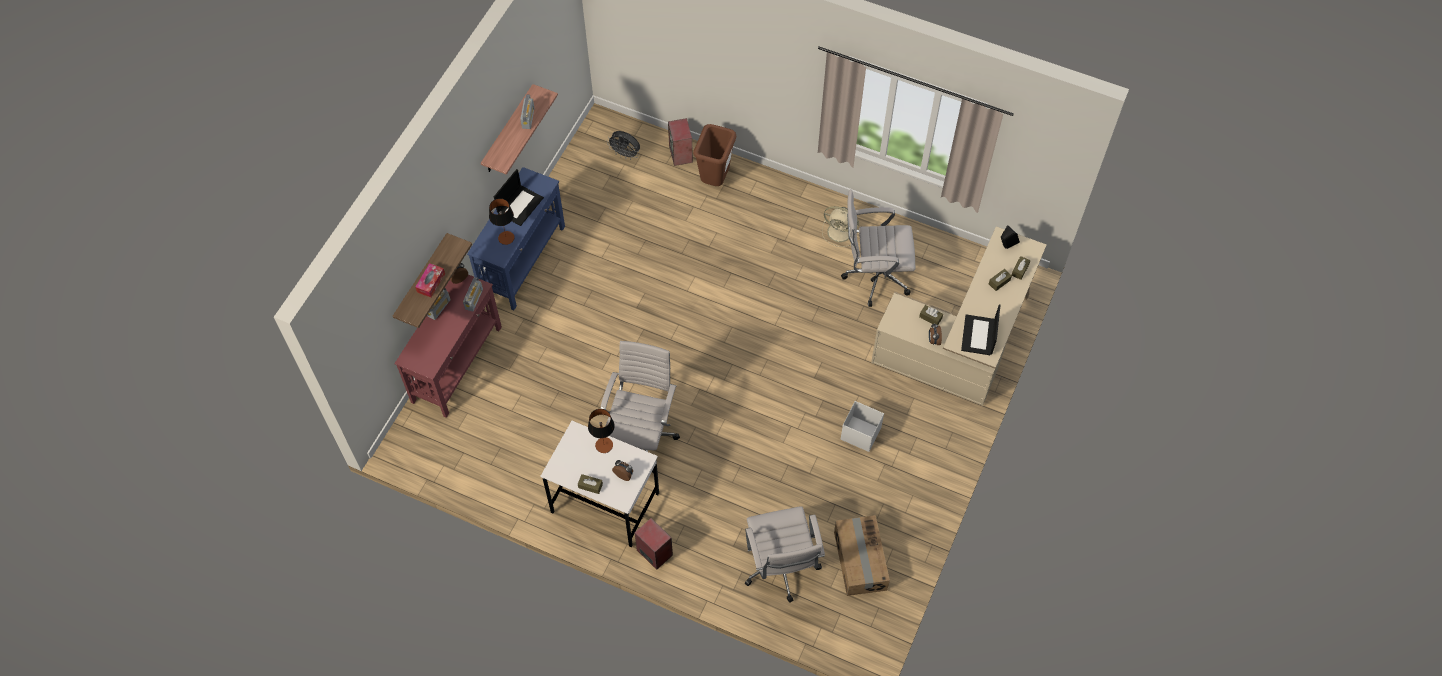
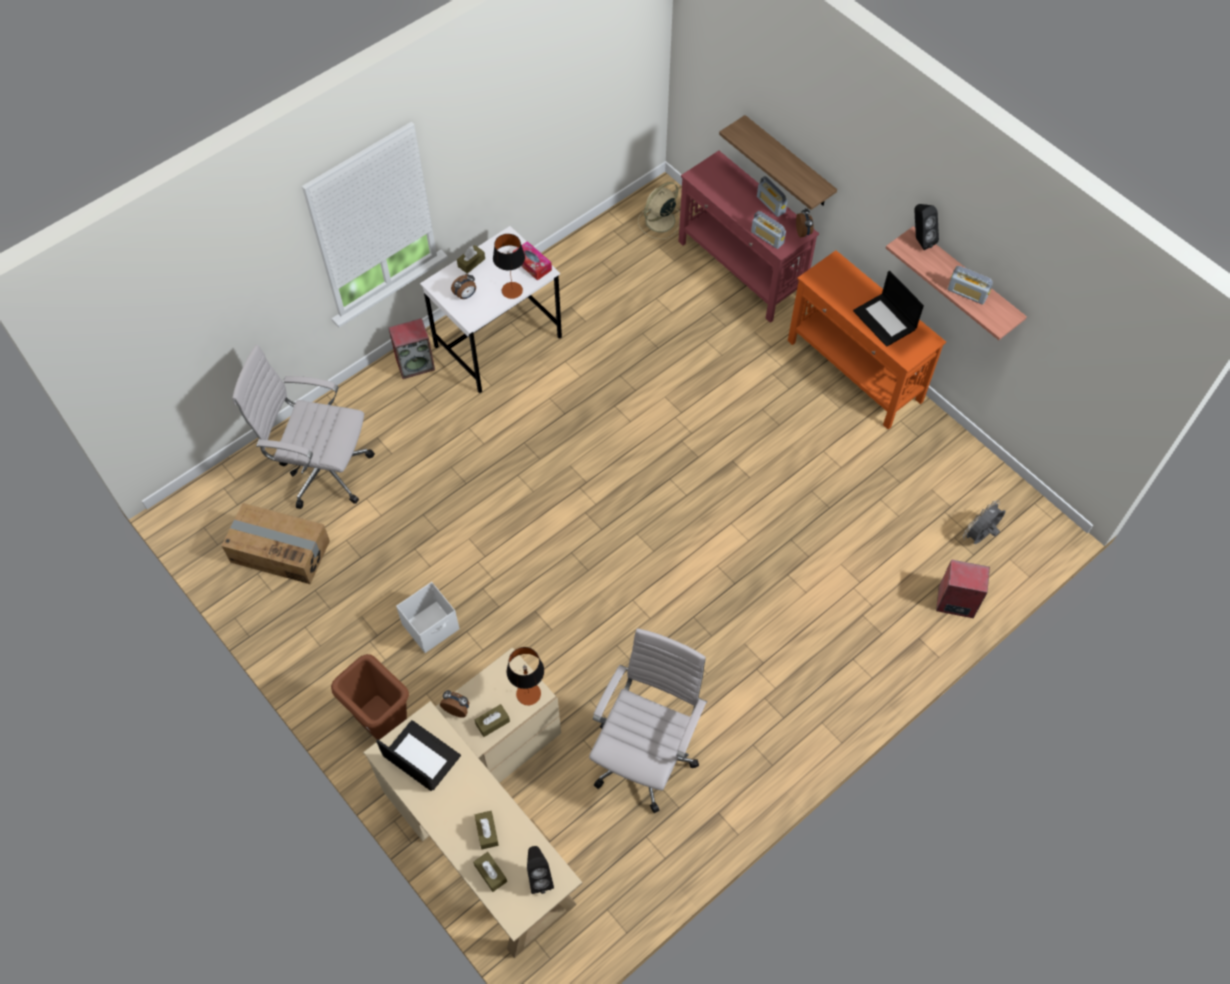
camera: 115 degrees right, 0 degrees up
tissue box [415,263,445,297] -> tissue box moved to [513,241,552,281]
blue console table [467,167,565,310] -> orange console table [788,250,946,430]
table lamp [489,198,515,245] -> table lamp moved to [507,647,544,705]
white office chair [601,341,680,473] -> none
brown trash can [693,124,736,186] -> brown trash can moved to [331,654,409,740]
beige fan [822,206,859,247] -> beige fan moved to [638,182,680,239]
none -> black speaker [914,204,939,250]

